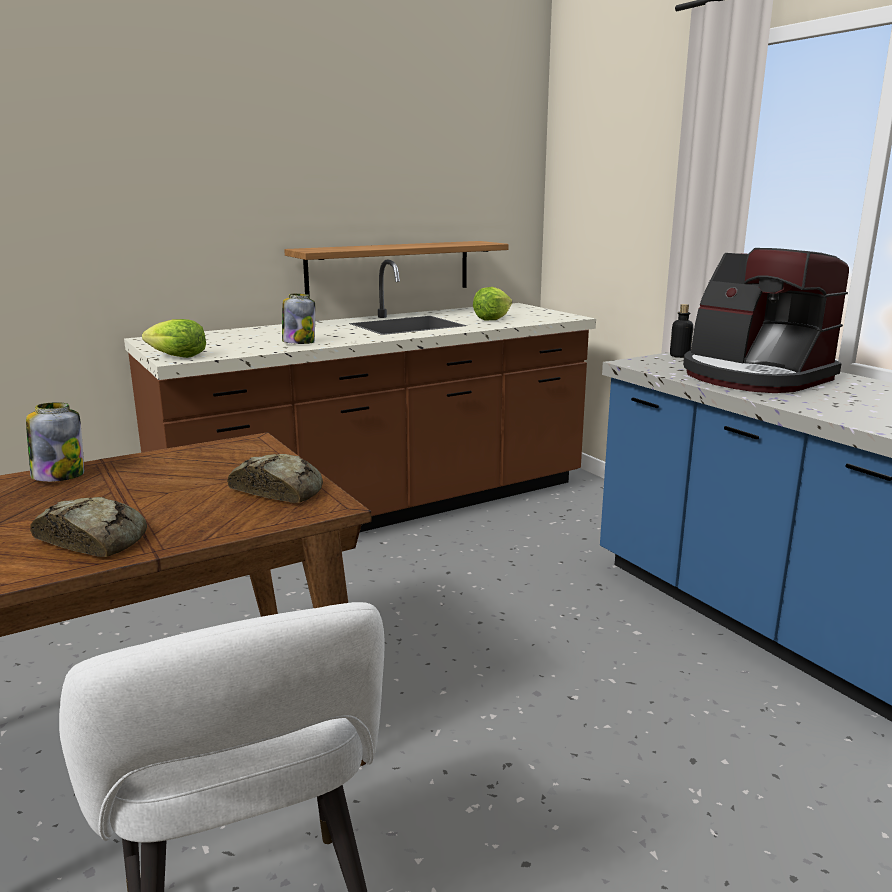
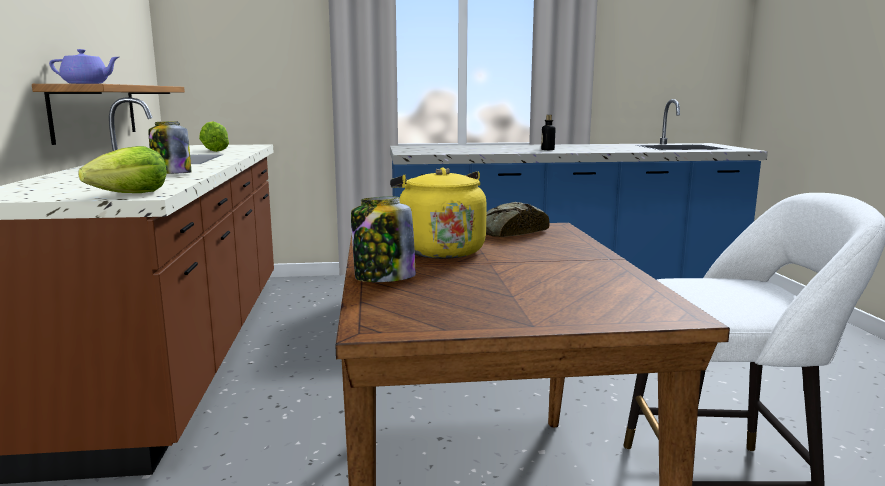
camera: 65 degrees left, 5 degrees down
bread [30,497,147,557] -> none
bottle [670,304,693,358] -> bottle moved to [541,115,555,150]
coffee machine [683,248,849,393] -> none
none -> purple teapot [49,49,119,84]
none -> yellow kettle [390,167,487,259]

